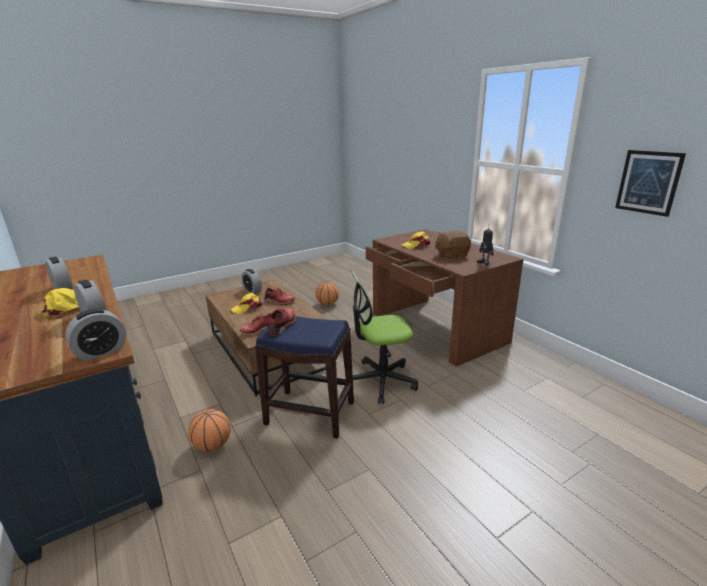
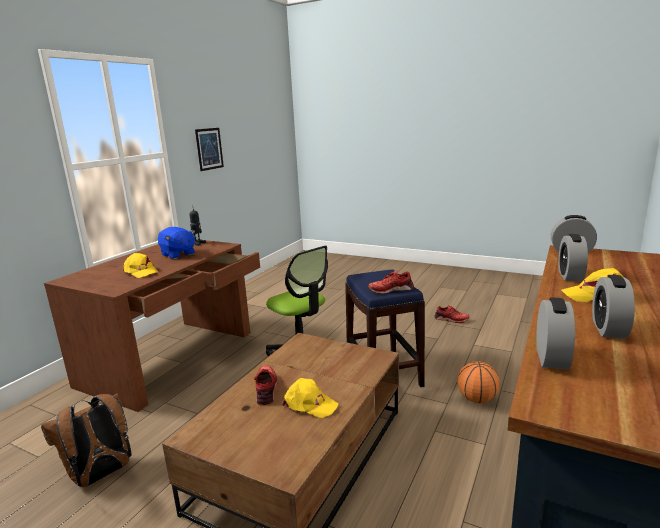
camera: 120 degrees left, 5 degrees down
red shoe [240,313,271,336] -> red shoe moved to [434,306,469,323]
alarm clock [242,269,262,294] -> alarm clock moved to [536,297,575,370]
basketball [316,282,339,305] -> brown backpack [41,394,132,487]
brown plush toy [434,230,471,259] -> blue plush toy [158,227,195,259]

